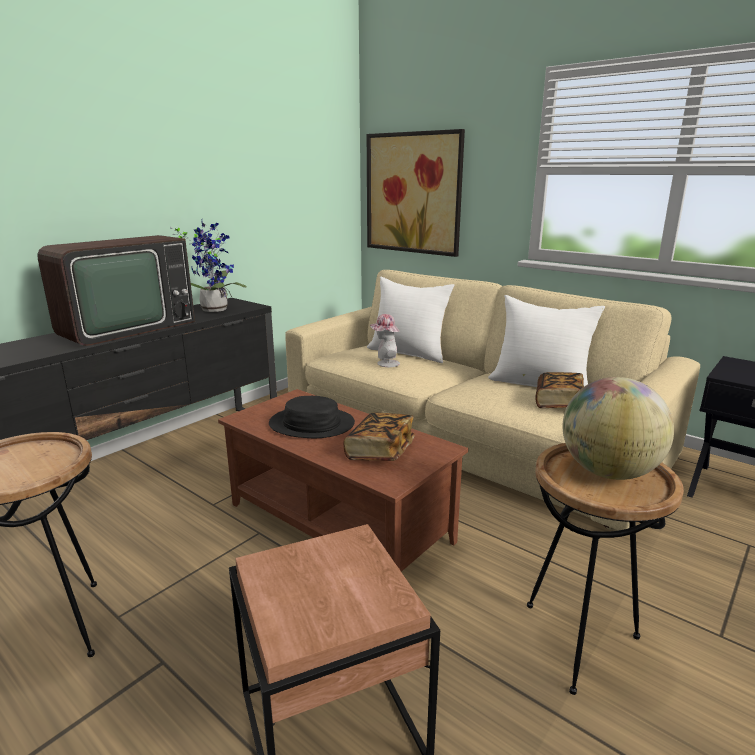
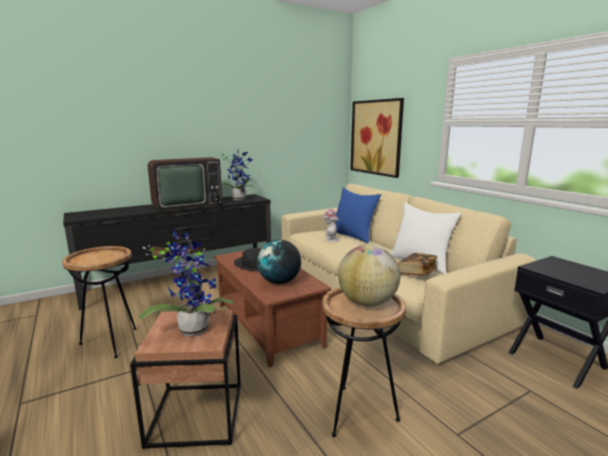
camera: 20 degrees right, 5 degrees down
book [343,412,415,461] -> globe [257,240,301,284]
white pillow [367,277,455,363] -> blue pillow [336,187,381,244]
none -> potted plant [139,229,234,336]

